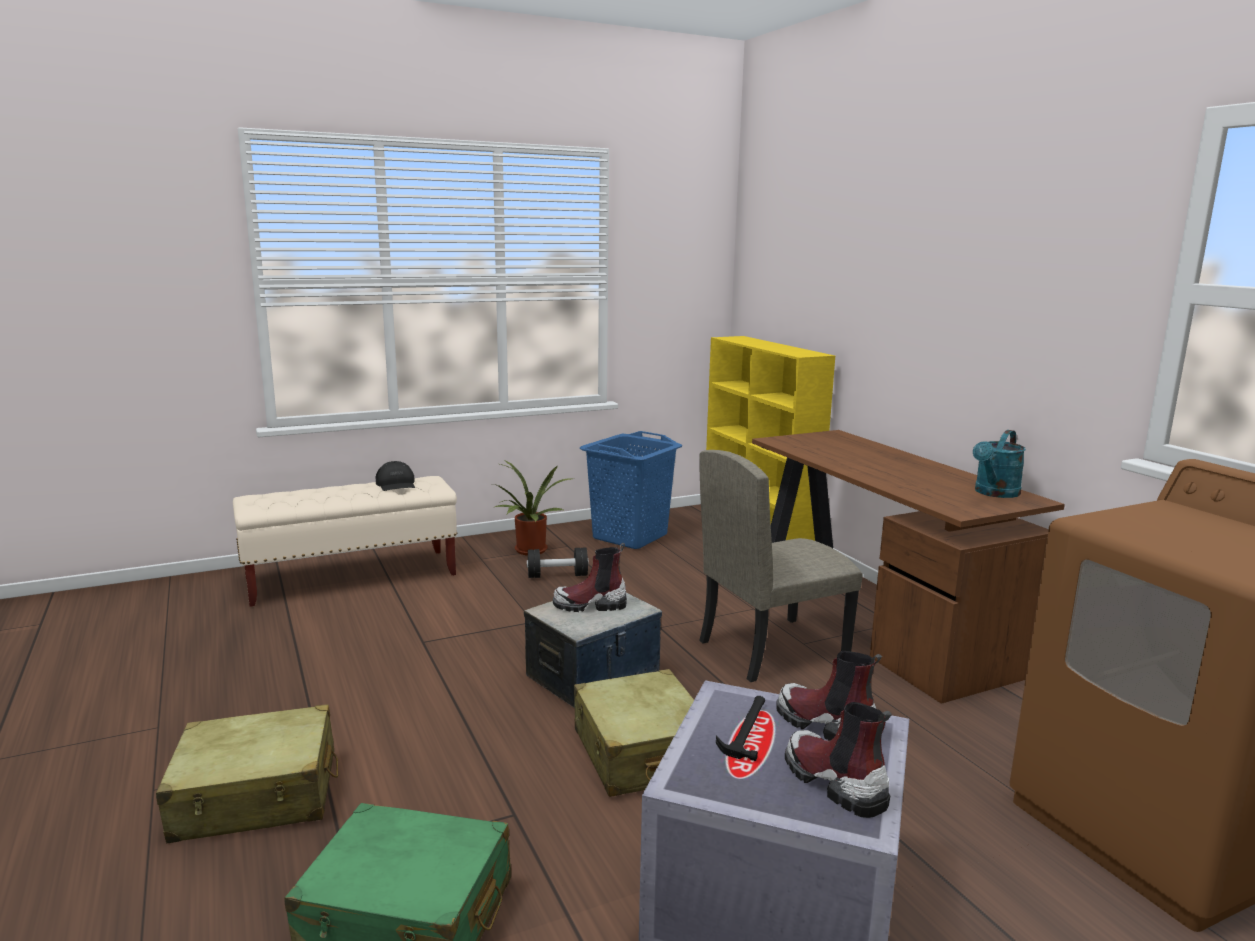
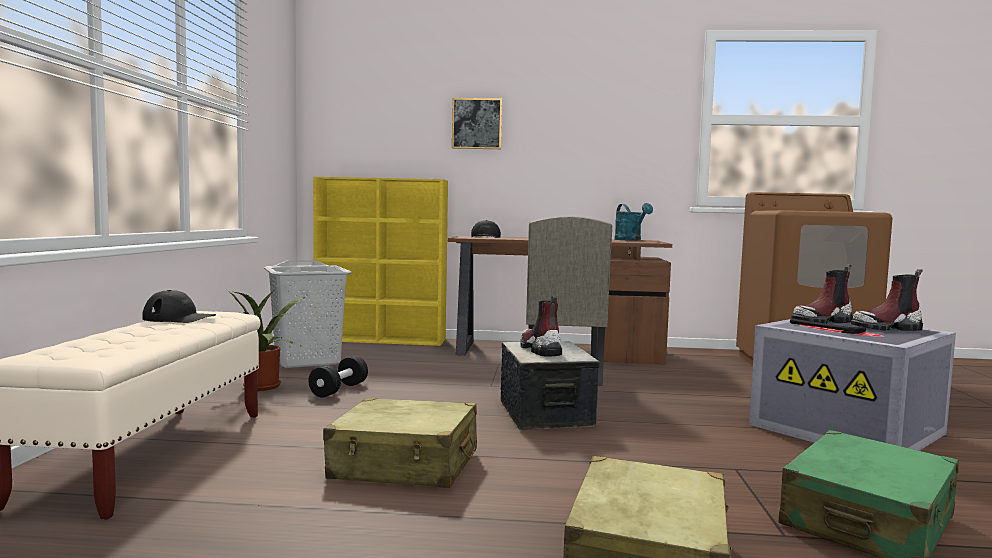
camera: 60 degrees left, 10 degrees down
boot [553,543,627,612] -> boot turned 135 degrees clockwise [520,296,562,357]
beige suitcase [574,669,694,797] -> beige suitcase moved to [323,398,477,488]
blue laundry basket [580,431,682,549] -> grey laundry basket [264,260,352,368]
none -> picture [452,98,502,149]
none -> black cap [471,220,501,238]

